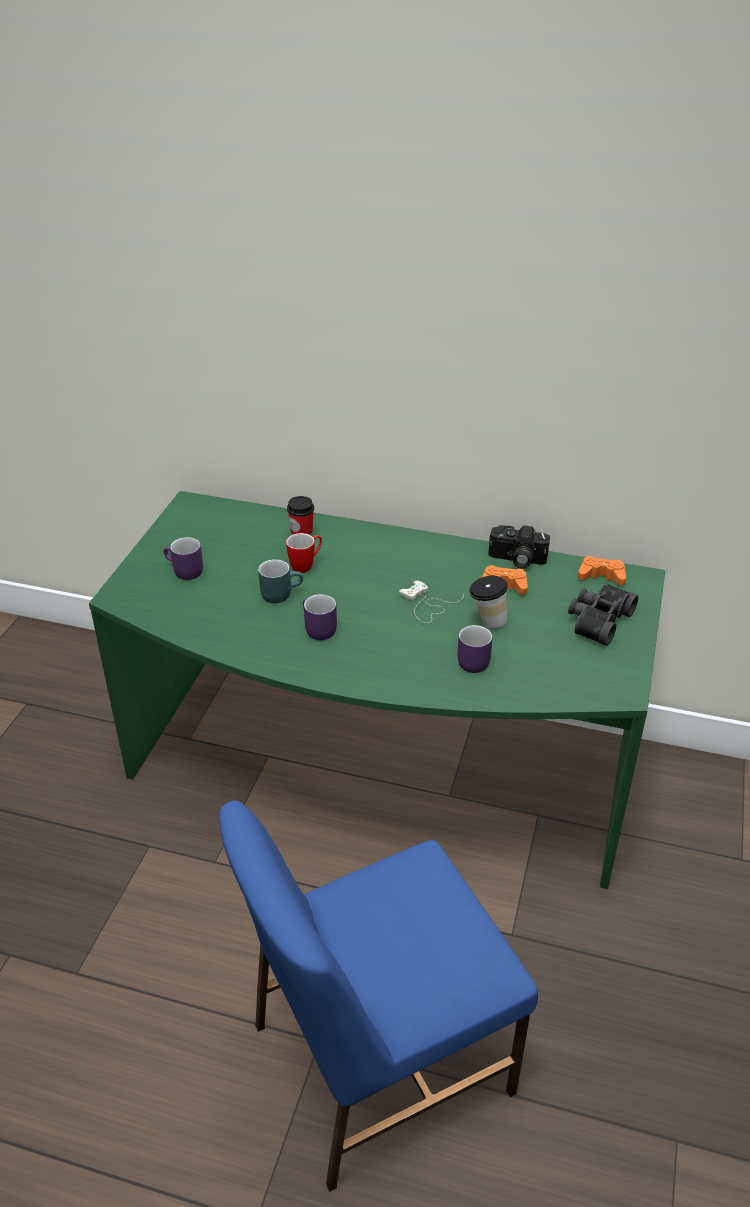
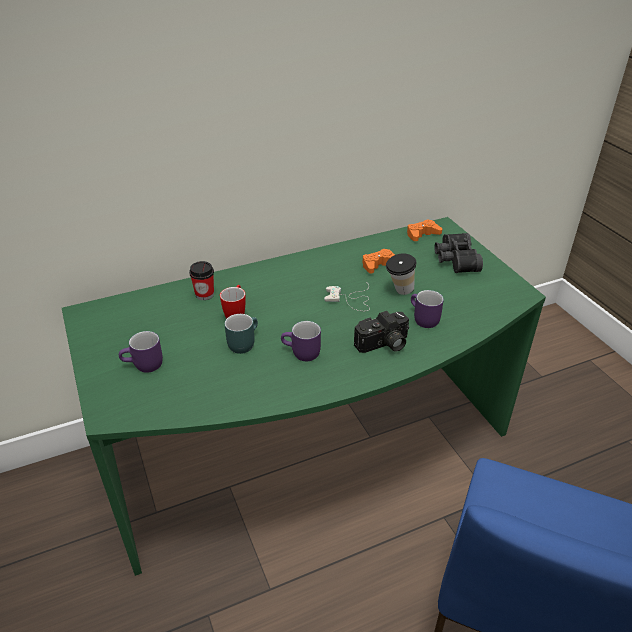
camera: 40 degrees left, 0 degrees up
camera [488,525,550,569] -> camera moved to [354,311,409,353]

